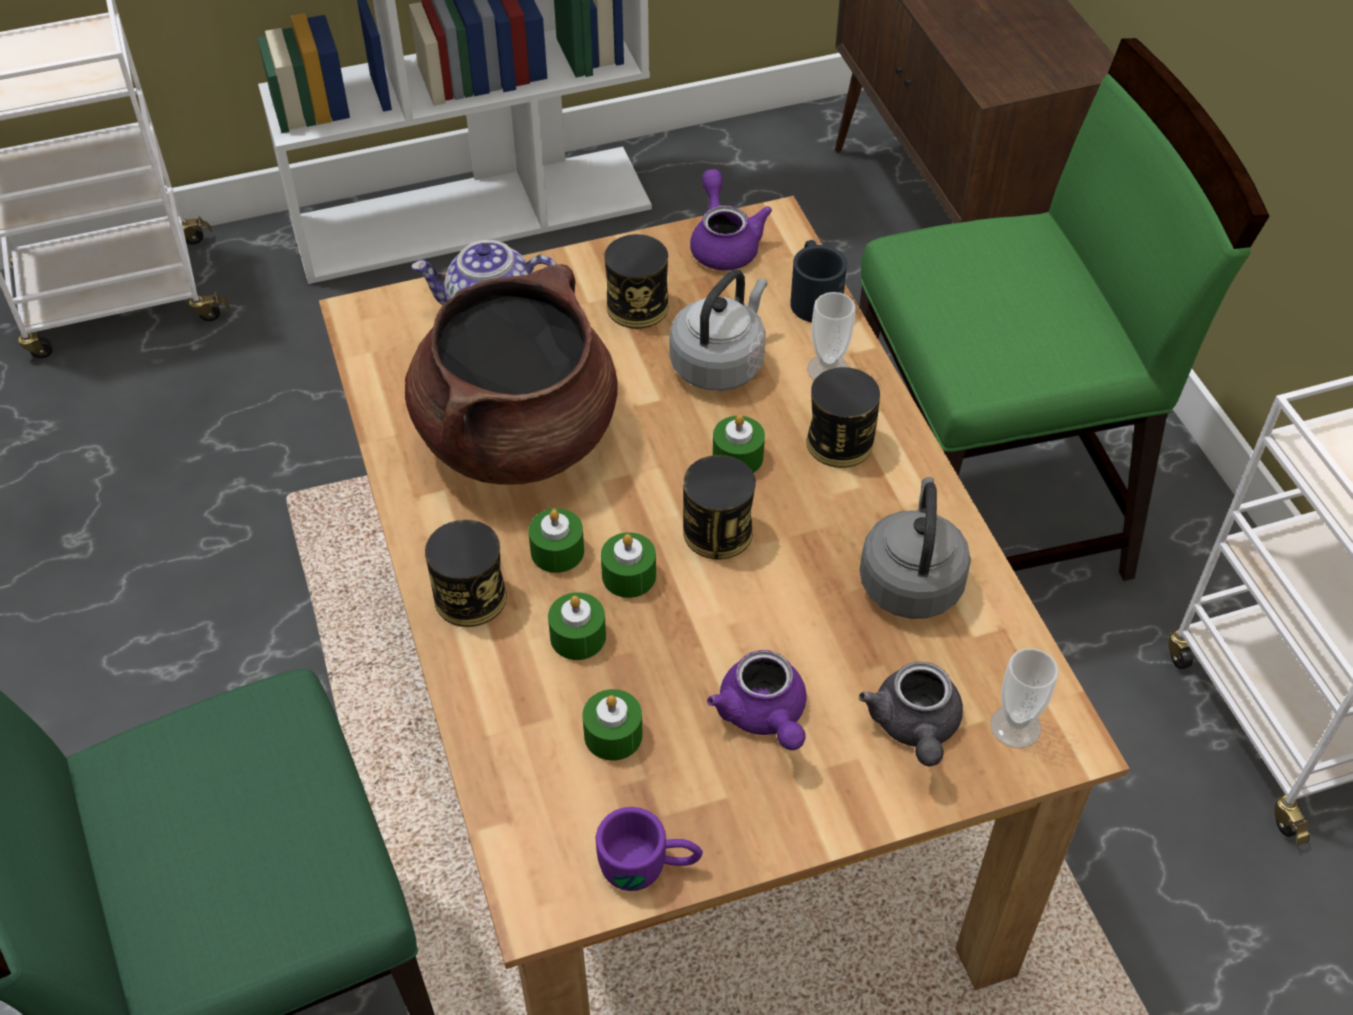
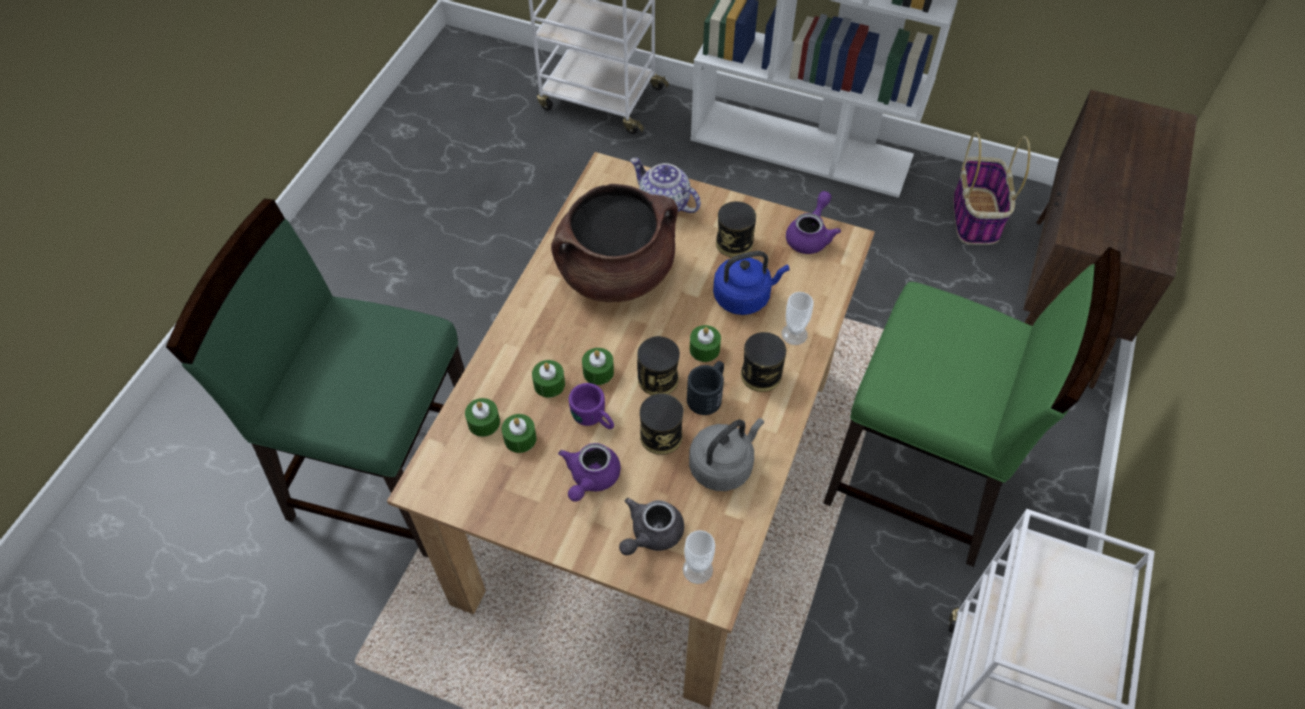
camera: 40 degrees right, 5 degrees up
can [425,520,507,627] -> can moved to [640,393,684,455]
green candle [528,508,584,573] -> green candle moved to [465,398,500,437]
purple mug [595,807,703,891] -> purple mug moved to [569,383,614,429]
grey kettle [669,270,767,391] -> blue kettle [713,251,790,315]
black mug [790,240,847,322] -> black mug moved to [687,361,724,415]
none -> basket [953,132,1030,245]

